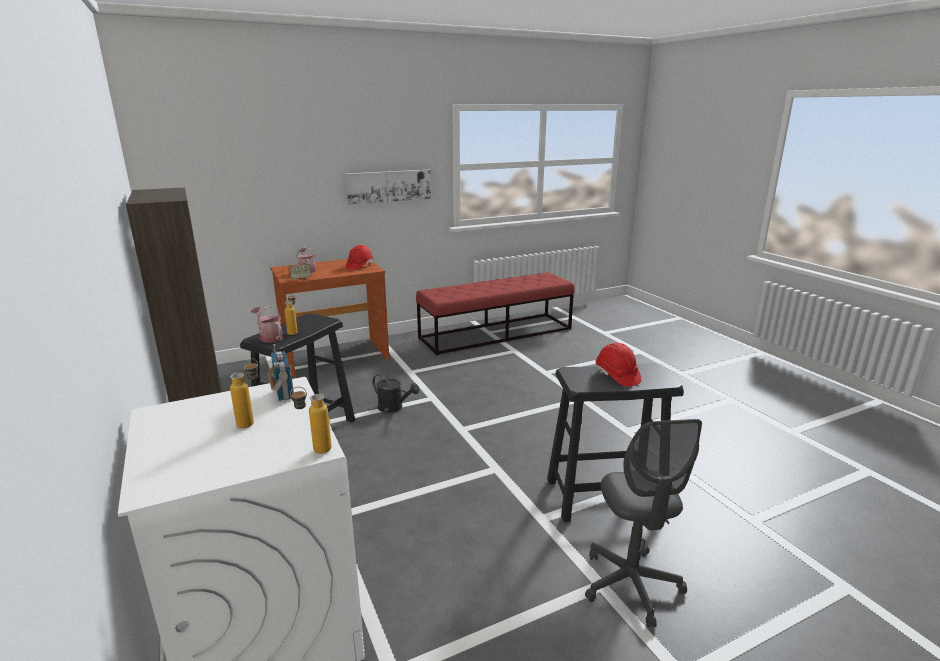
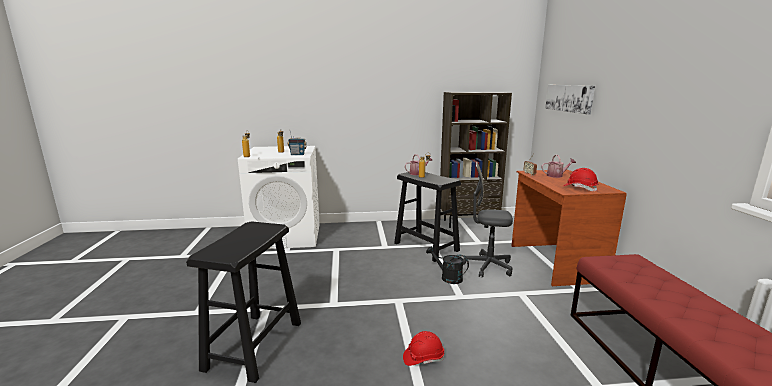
camera: 110 degrees right, 5 degrees down
picture [345,170,431,205] -> picture moved to [545,85,595,115]
black watering can [373,374,419,413] -> black watering can turned 75 degrees clockwise [426,246,469,284]
grey office chair [585,419,702,628] -> grey office chair moved to [463,162,513,278]
red hard hat [595,343,641,387] -> red hard hat moved to [403,331,444,366]

